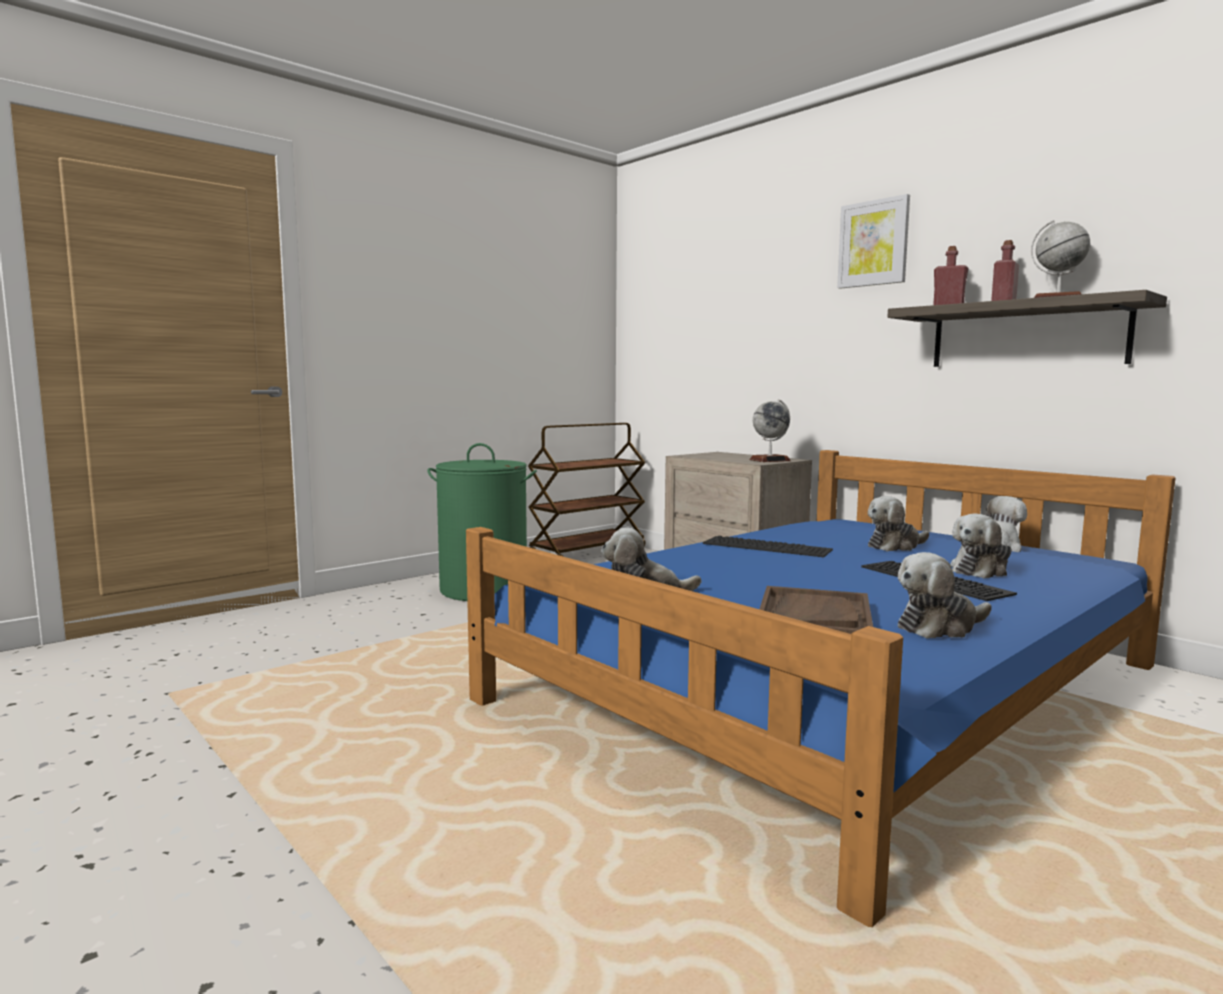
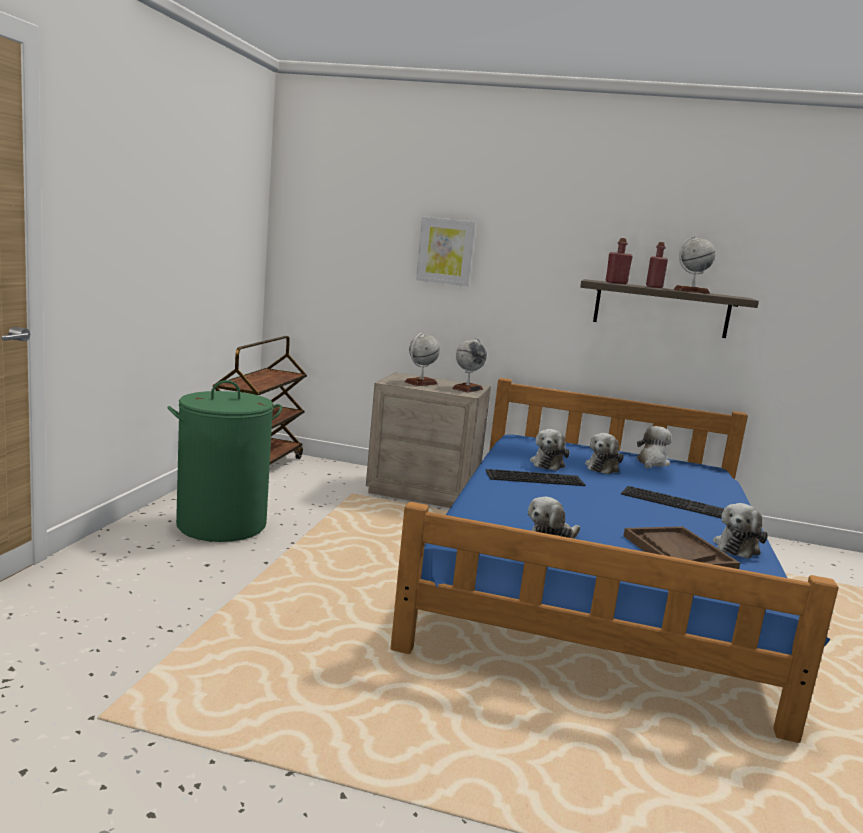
camera: 35 degrees left, 5 degrees up
picture [837,194,910,289] -> picture moved to [416,217,476,286]
plush toy [951,514,1012,579] -> plush toy moved to [530,429,570,471]
none -> globe [405,333,440,386]

